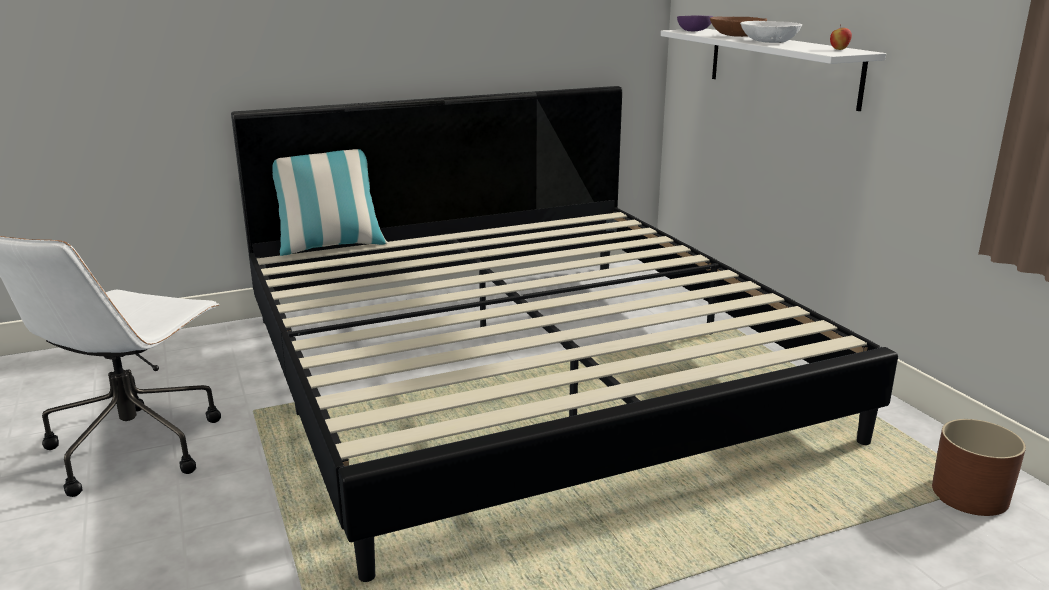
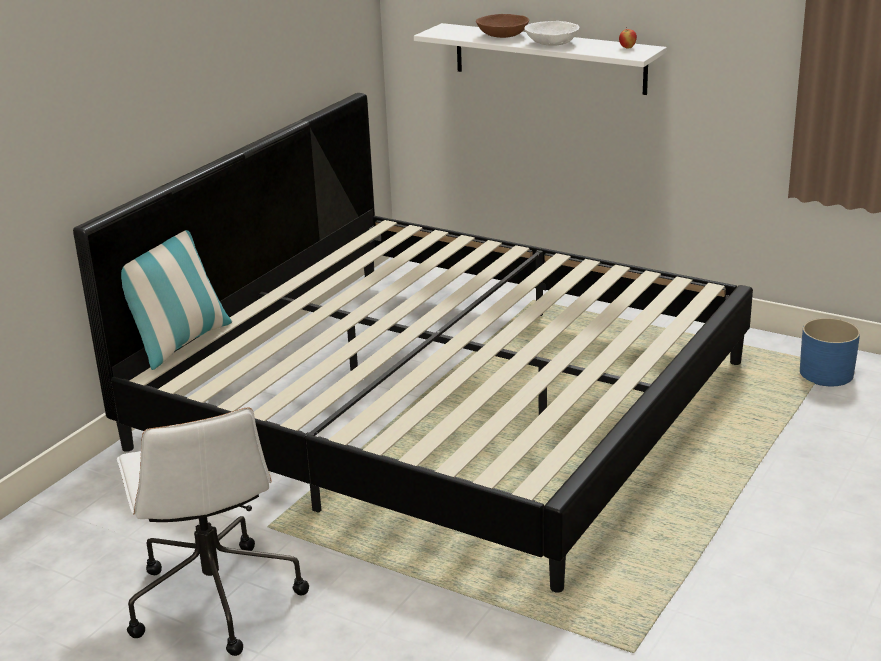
camera: 35 degrees left, 5 degrees up
purple bowl [677,15,713,31] -> none
brown planter [932,419,1026,516] -> blue planter [800,318,860,386]

